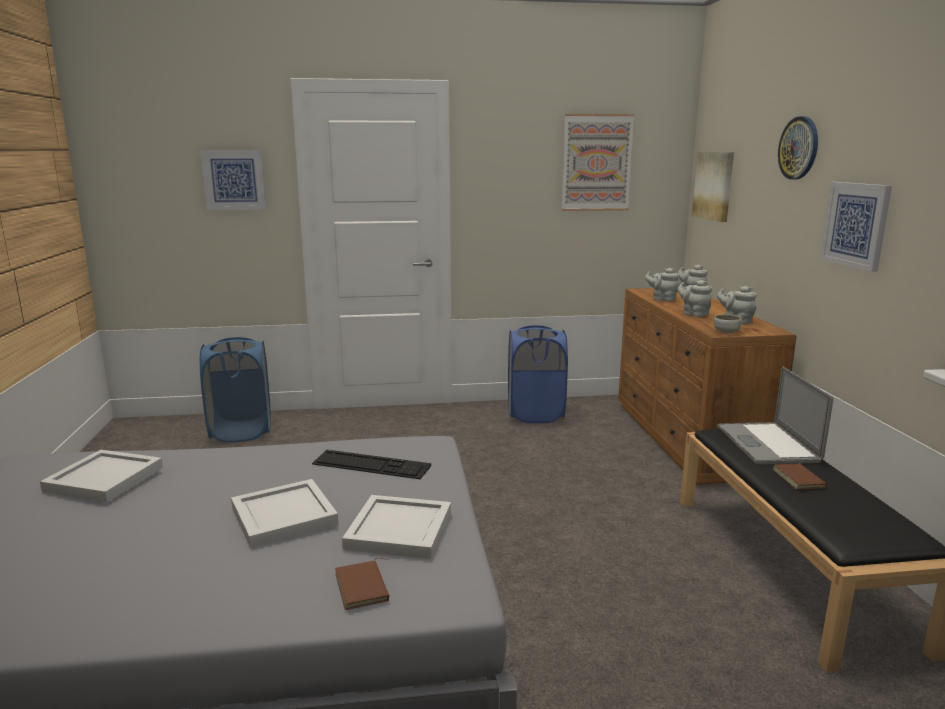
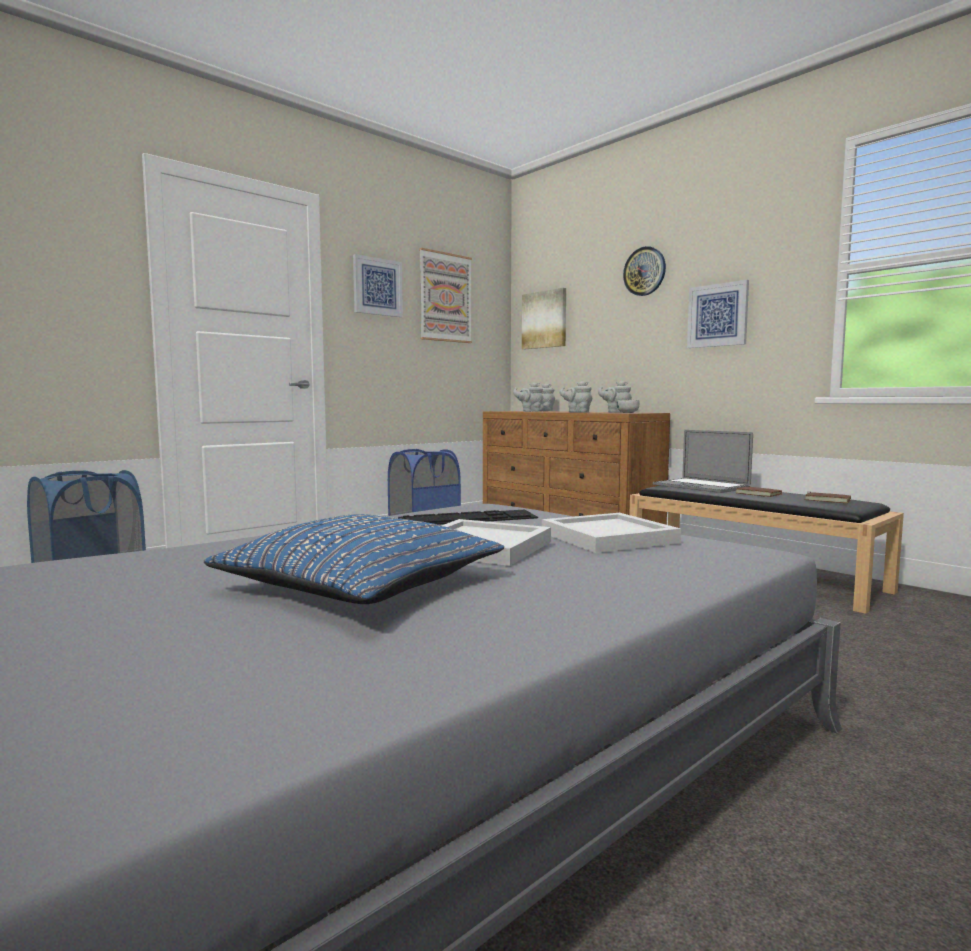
camera: 35 degrees left, 10 degrees down
white tray [40,450,163,502] -> none
picture [200,150,266,210] -> picture moved to [353,254,403,317]
brown book [335,558,389,610] -> brown book moved to [804,491,851,503]
none -> blue pillow [204,514,504,604]

